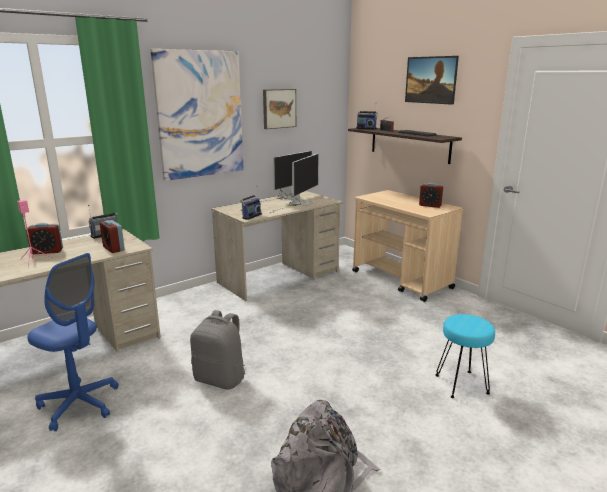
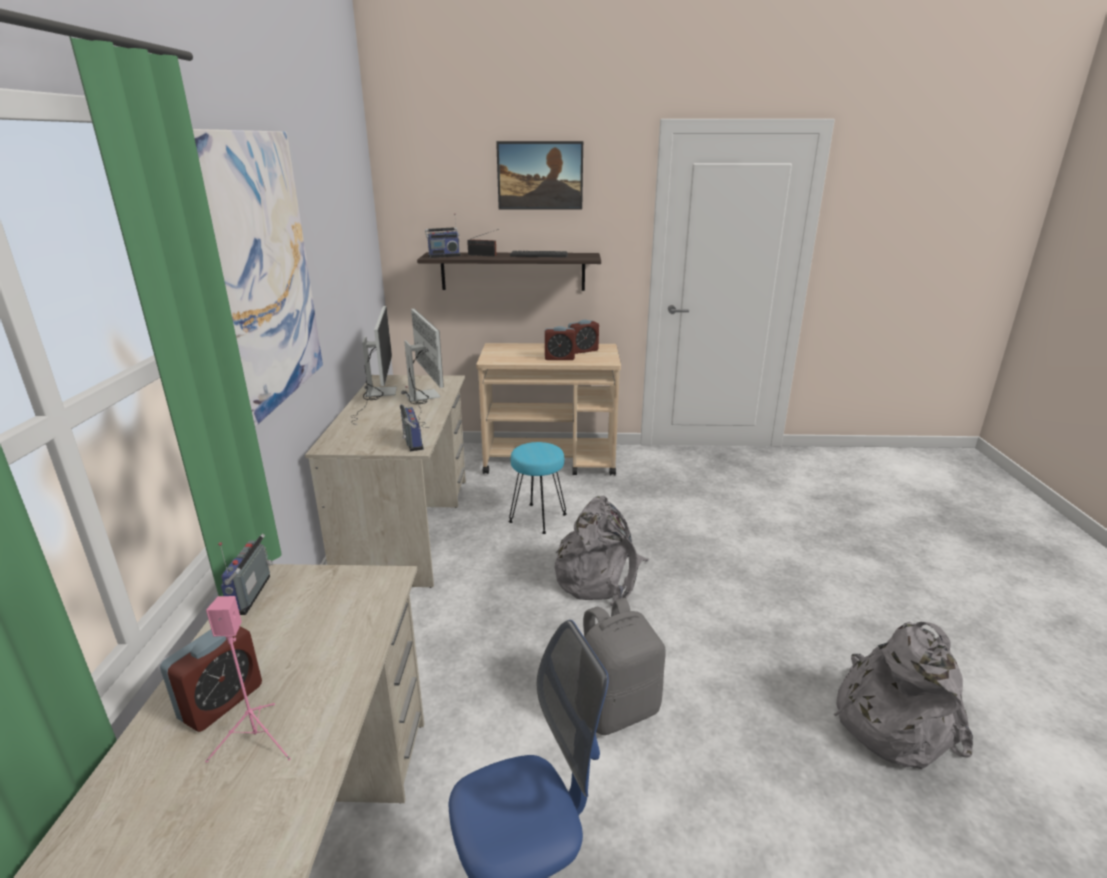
camera: 50 degrees left, 5 degrees up
alarm clock [100,220,125,253] -> alarm clock moved to [545,326,575,360]
picture [263,89,296,129] -> none
turquoise stool [435,314,495,398] -> turquoise stool moved to [509,442,567,534]
none -> grey backpack [554,495,649,606]

